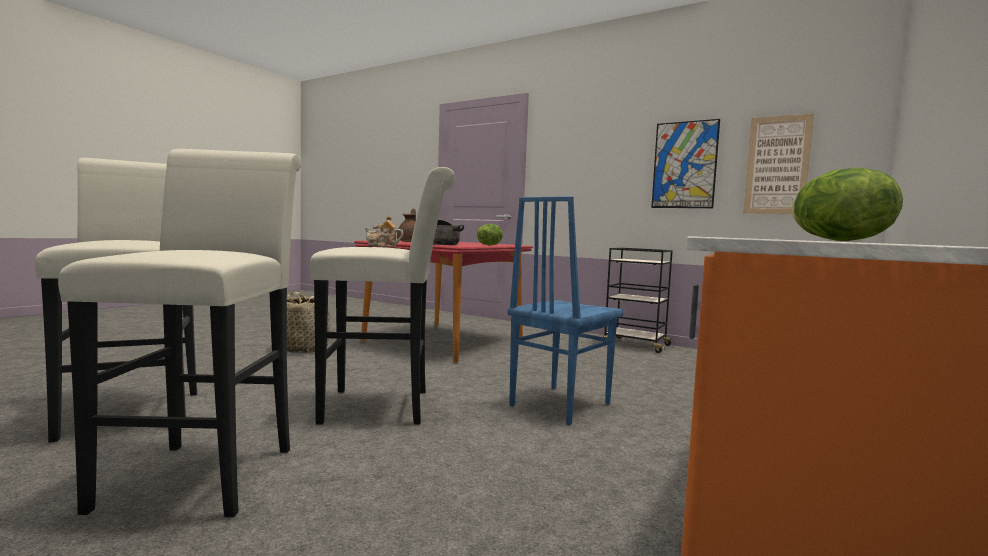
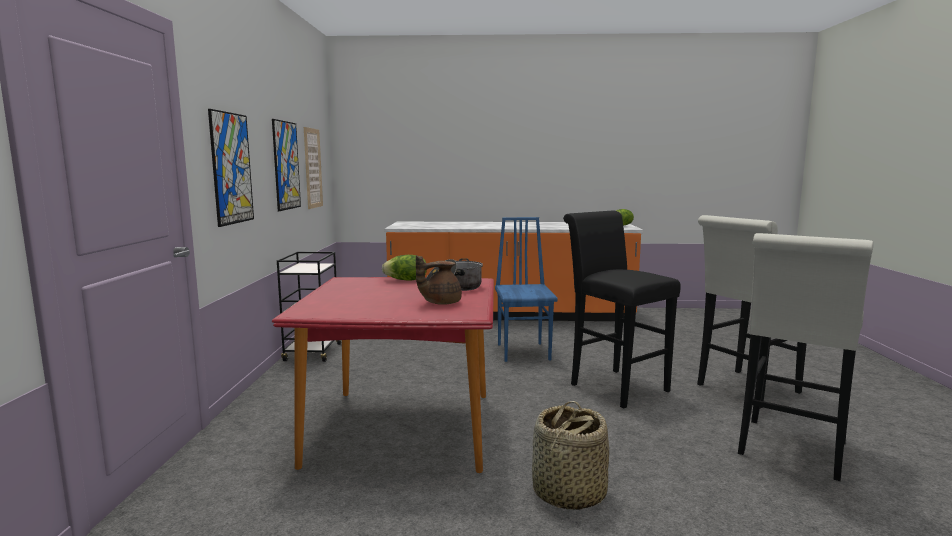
camera: 120 degrees left, 5 degrees up
white stool [310,167,455,425] -> black stool [563,211,681,408]
teapot [365,215,403,247] -> none
blue chair [507,196,624,425] -> blue chair turned 105 degrees counterclockwise [495,217,558,362]
none -> picture [208,109,254,227]

